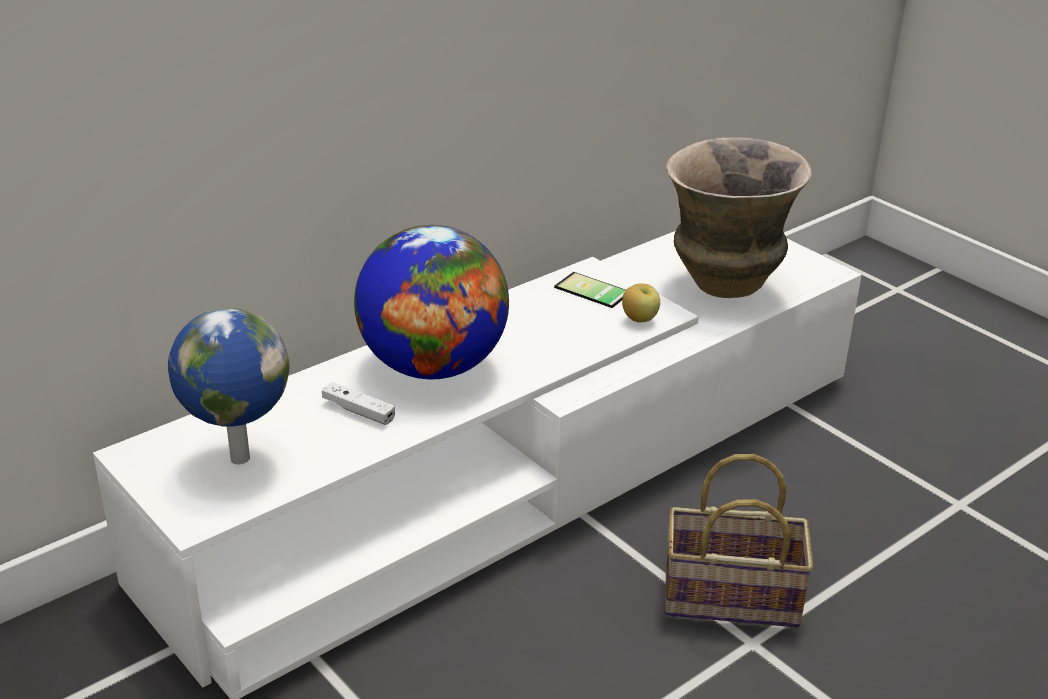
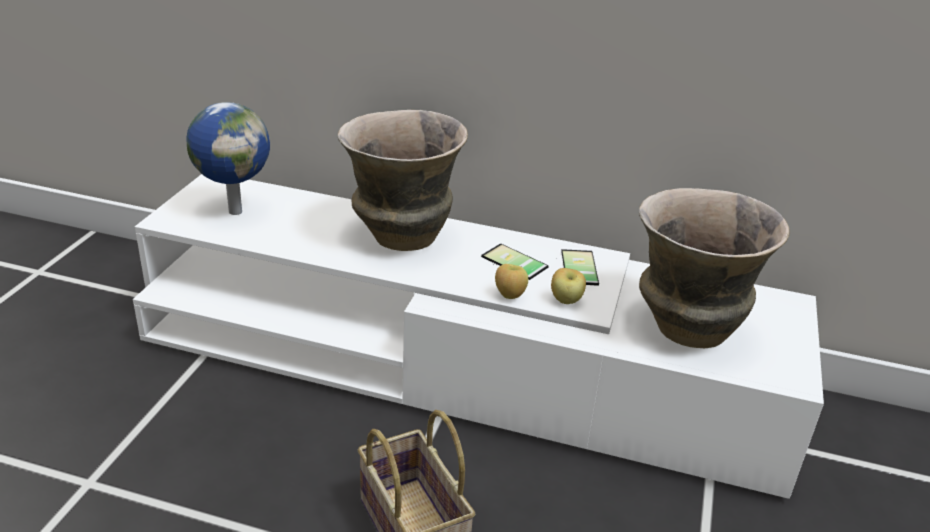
camera: 55 degrees right, 0 degrees up
white game controller [322,382,395,425] -> none
globe [354,225,509,379] -> vase [338,110,468,251]
none -> phone [481,243,549,280]
none -> apple [495,264,528,299]

